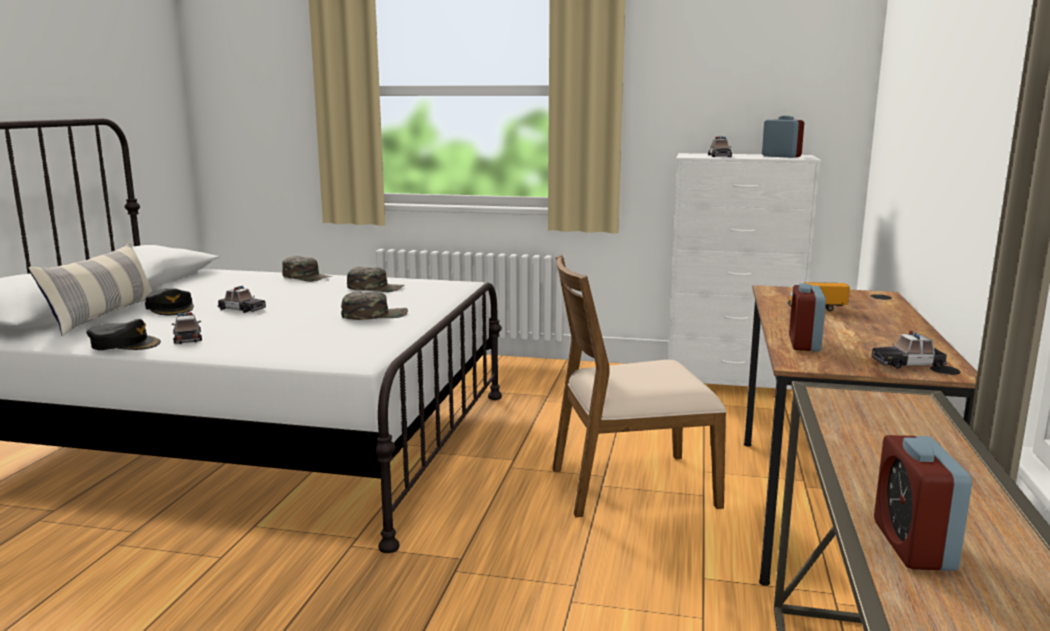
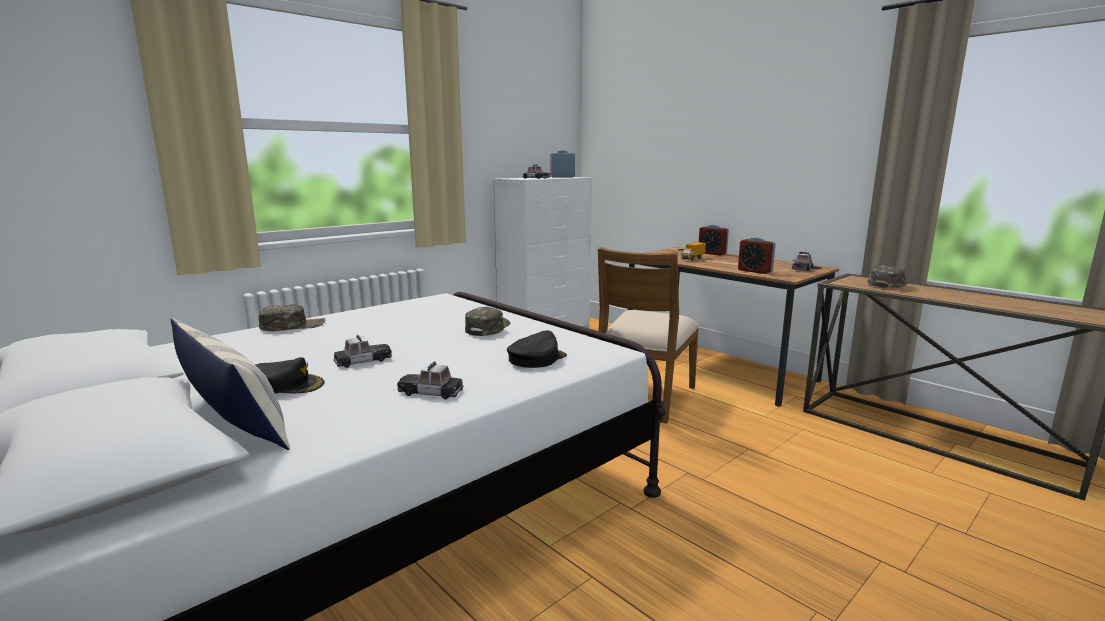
camera: 55 degrees left, 0 degrees up
black cap [86,319,161,350] -> black cap moved to [507,330,567,368]
green cap [347,267,404,292] -> green cap moved to [868,265,908,288]
alarm clock [874,435,972,571] -> alarm clock moved to [699,224,729,255]

